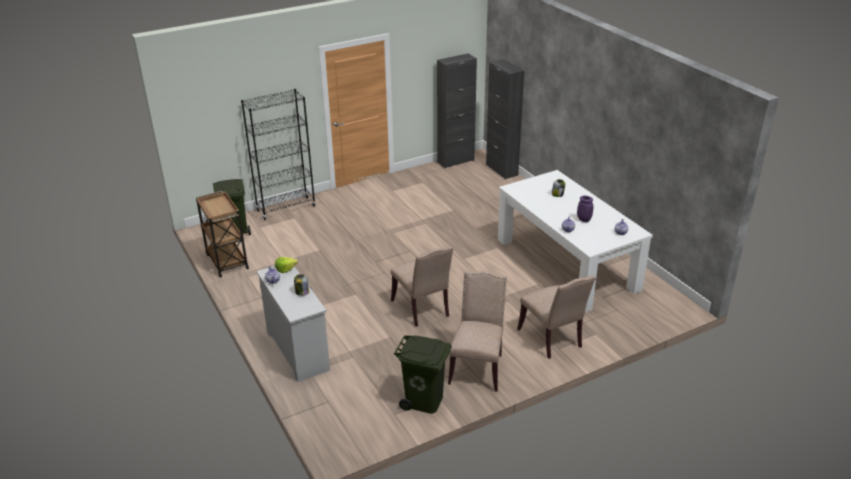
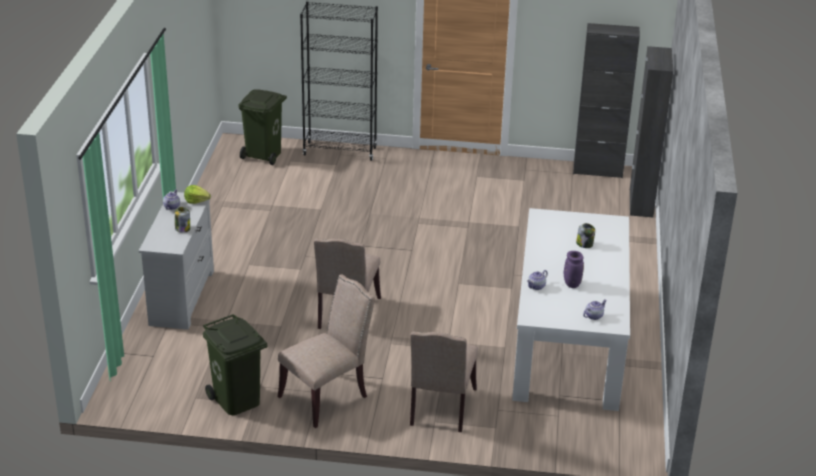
camera: 35 degrees right, 0 degrees up
brown cart [196,191,249,277] -> none

